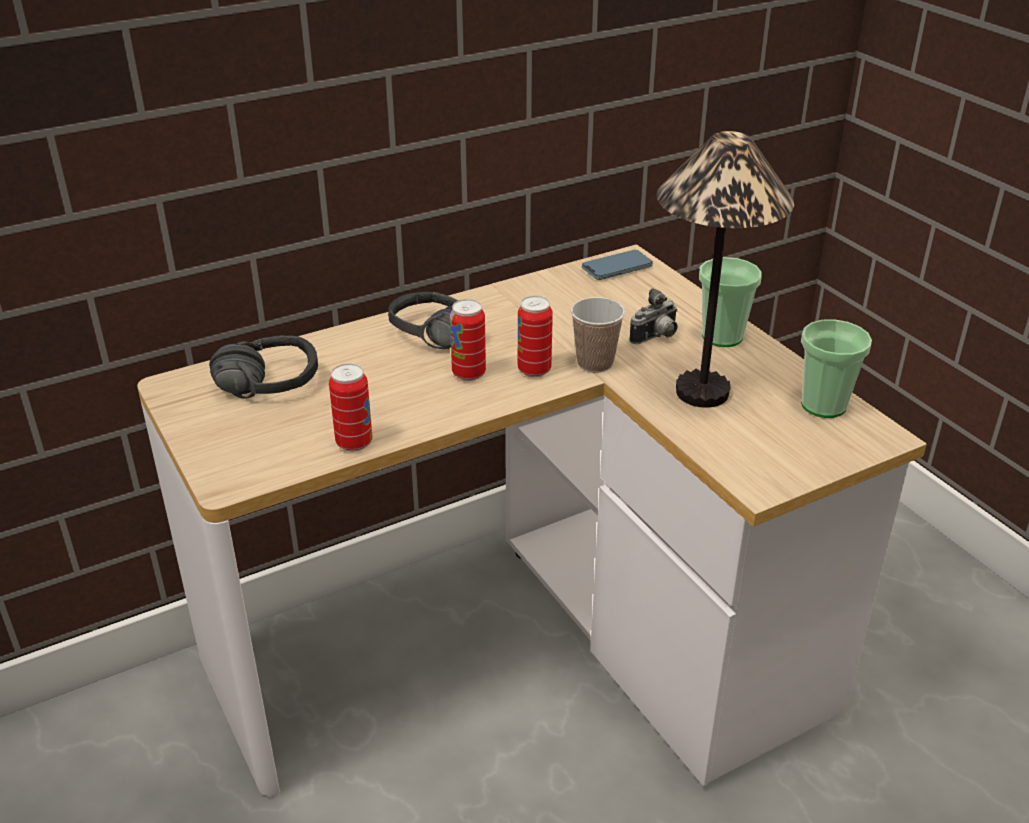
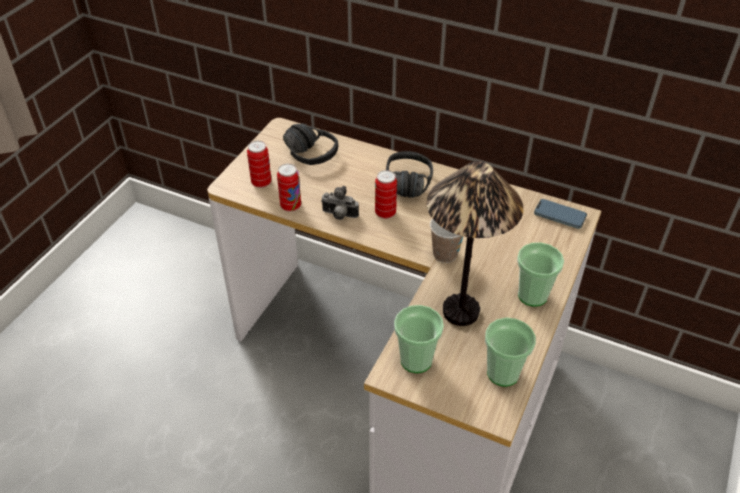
camera: 55 degrees right, 10 degrees up
can [518,296,553,377] -> can moved to [247,141,271,188]
camera [629,288,678,344] -> camera moved to [321,186,359,220]
none -> cup [394,305,444,373]

